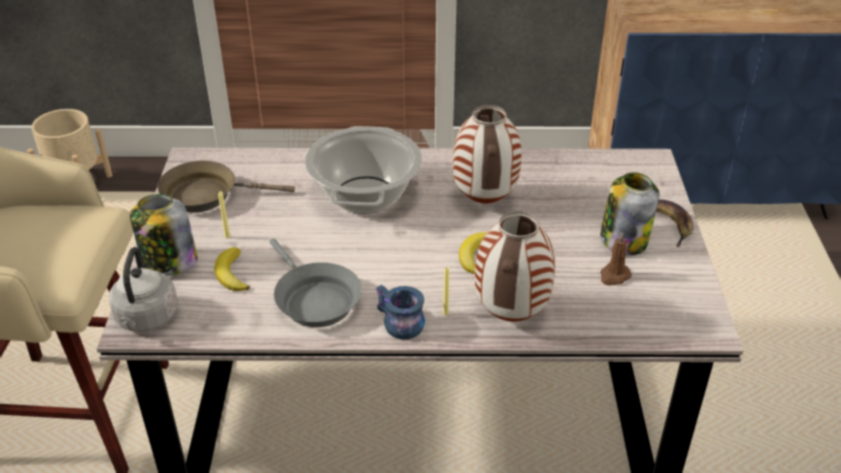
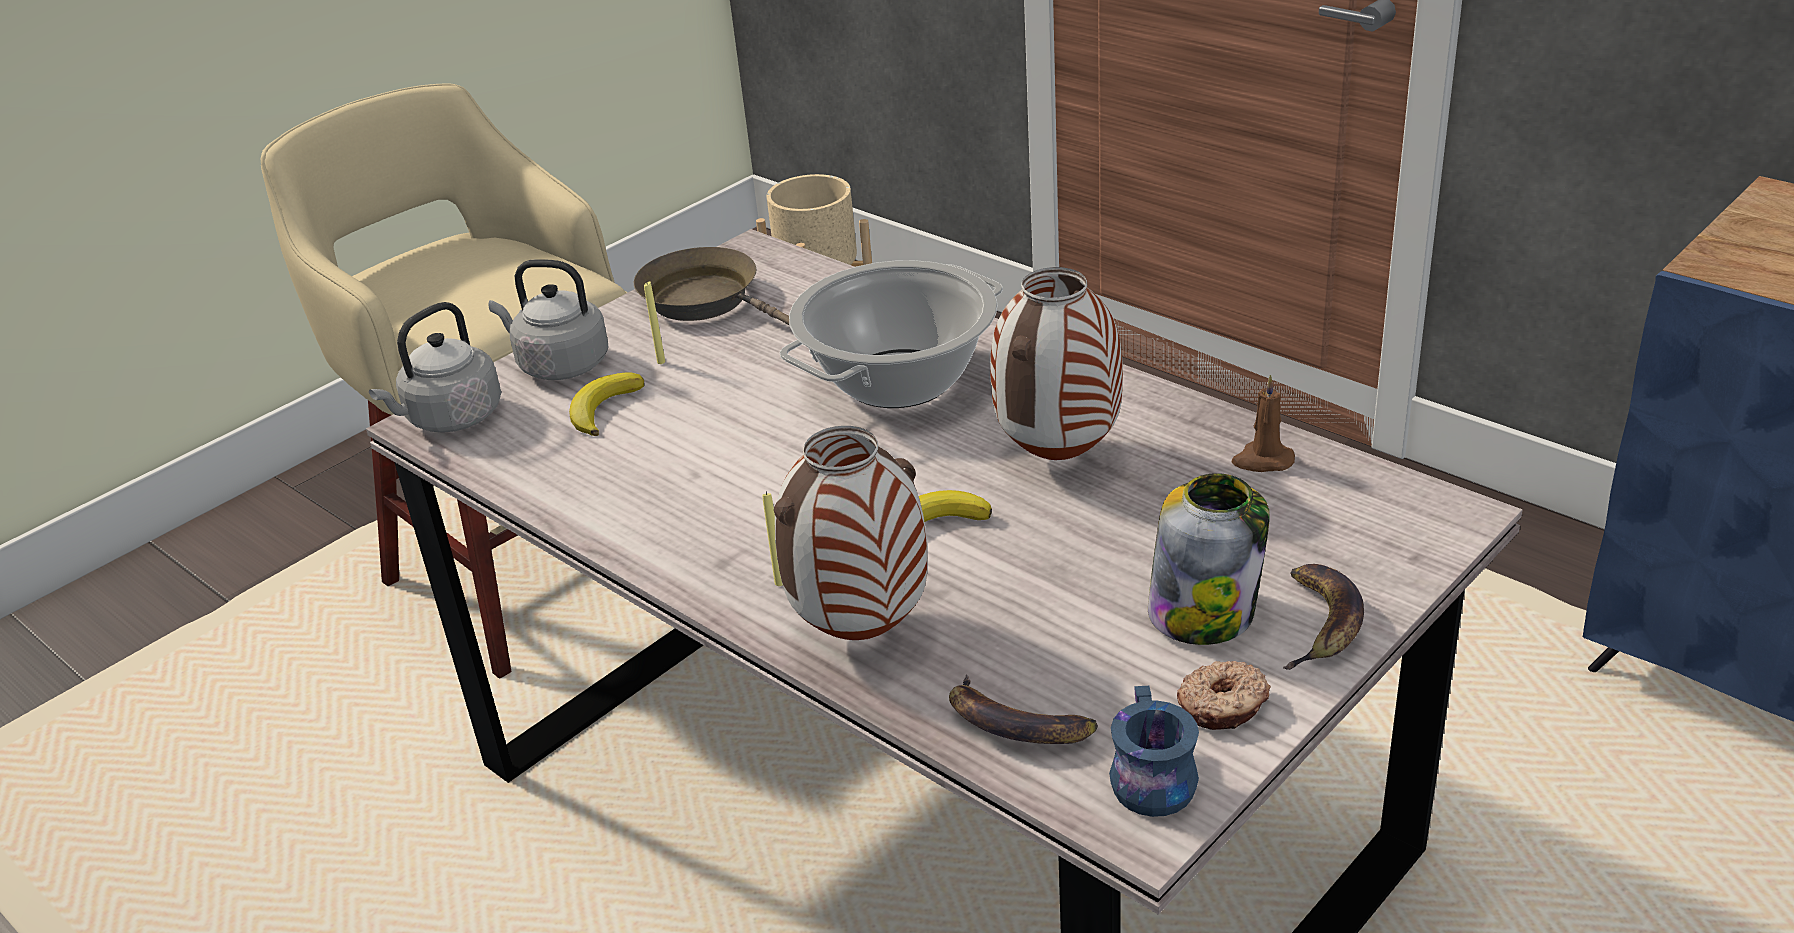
camera: 45 degrees right, 5 degrees down
jar [130,194,198,276] -> grey kettle [489,259,609,380]
grey frying pan [270,239,362,327] -> none
blue mug [376,285,425,340] -> blue mug moved to [1109,686,1199,817]
brown candle [600,232,632,285] -> brown candle moved to [1232,375,1295,472]
none -> banana [949,674,1098,744]
none -> donut [1177,661,1271,730]

